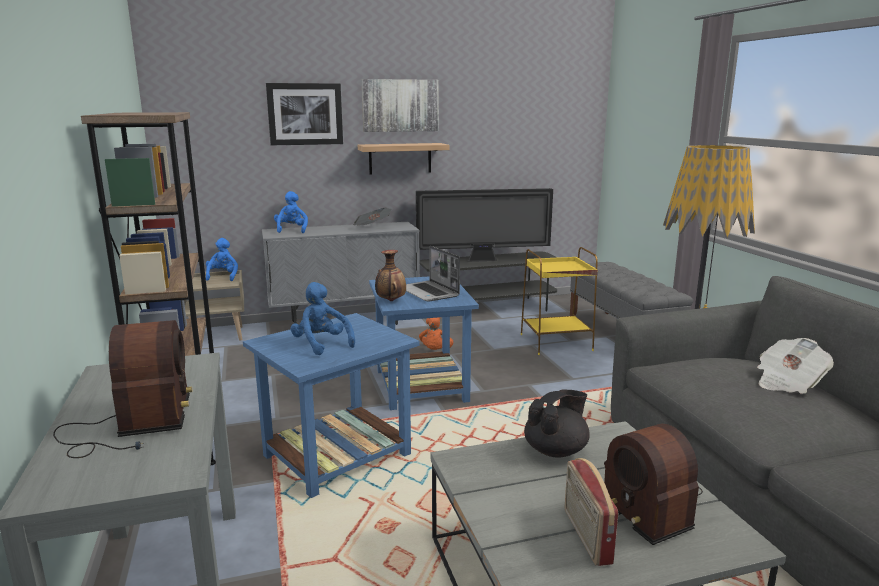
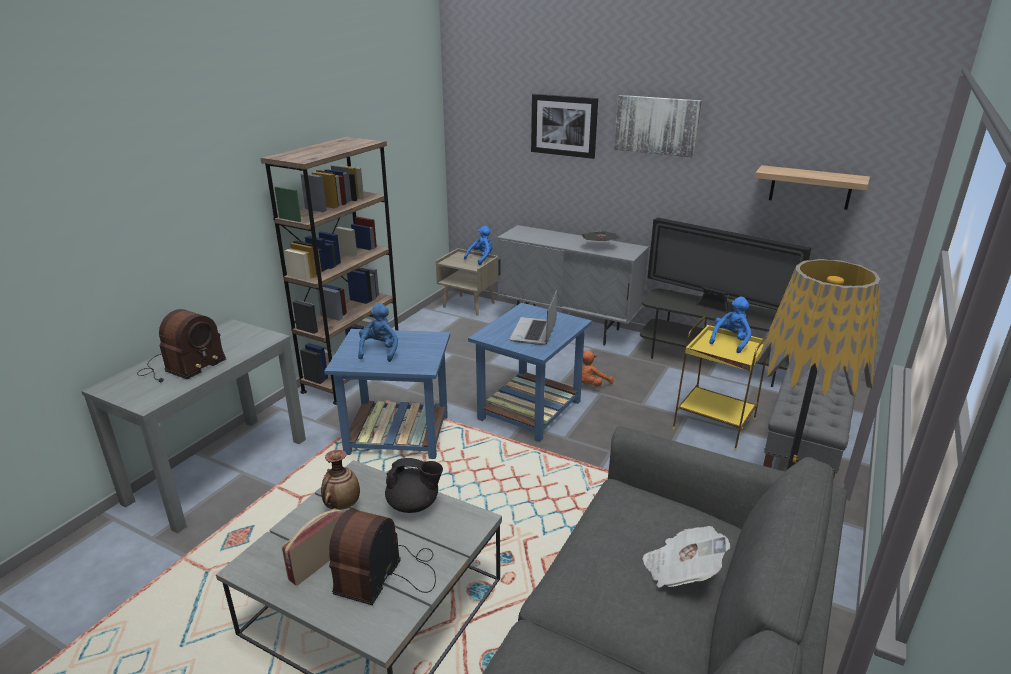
camera: 45 degrees right, 10 degrees up
blue plush toy [274,191,308,233] -> blue plush toy moved to [709,296,752,353]
shelf [358,143,450,175] -> shelf moved to [755,165,870,210]
vase [375,250,406,301] -> vase moved to [321,450,360,510]

